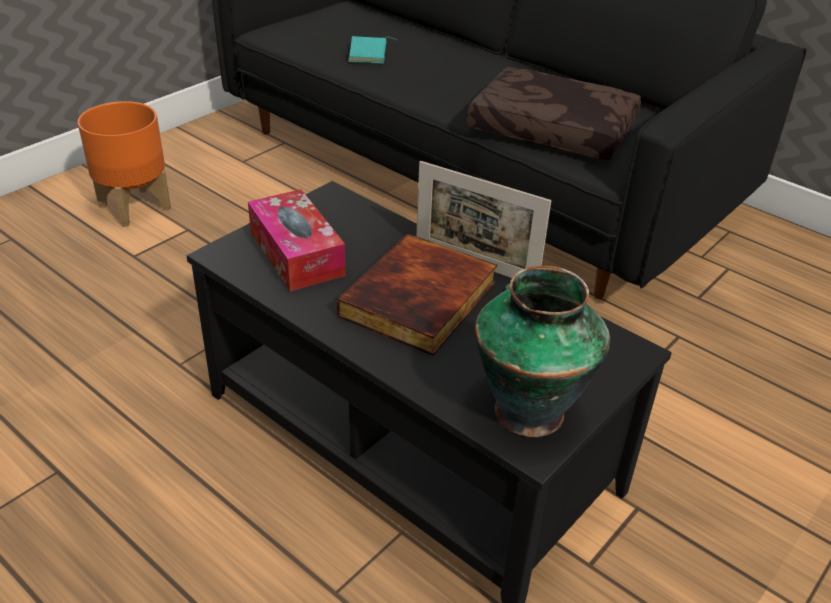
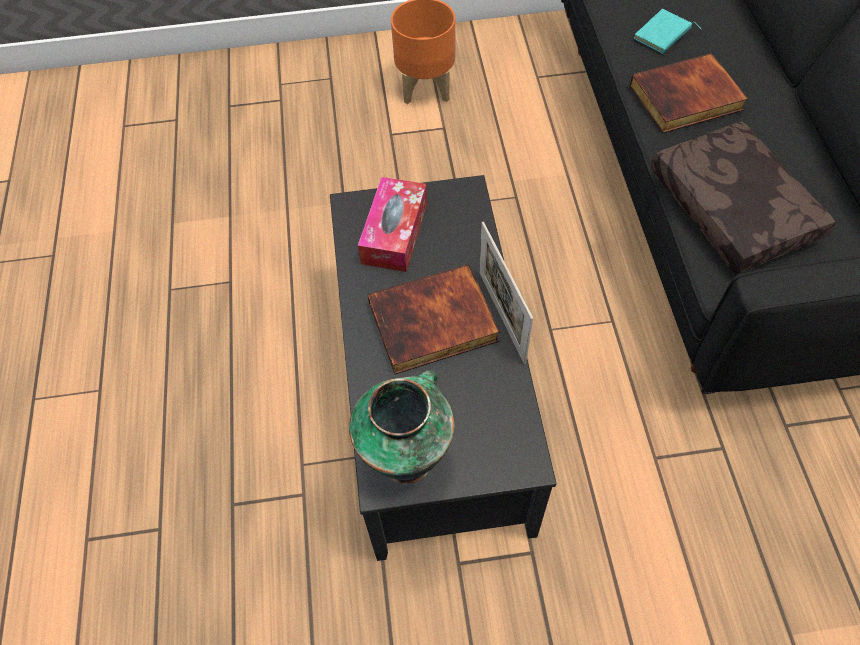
camera: 45 degrees right, 20 degrees up
none -> book [630,53,748,133]

